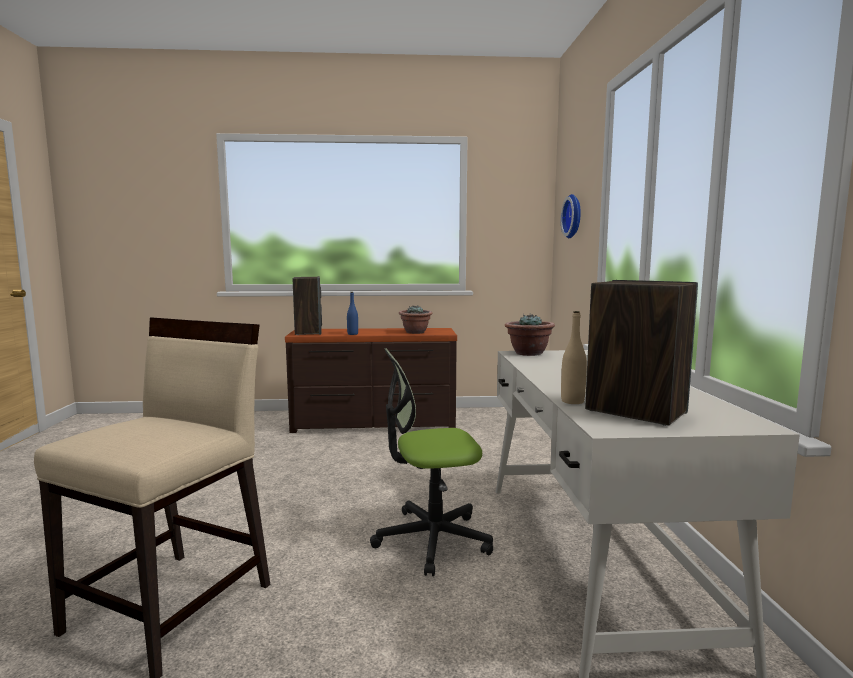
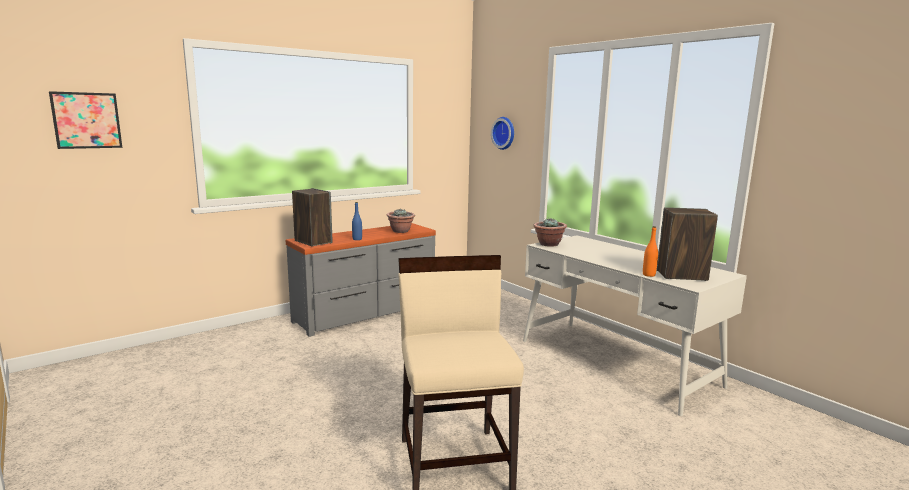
camera: 35 degrees left, 5 degrees up
brown dresser [285,328,457,433] -> grey dresser [286,223,436,337]
office chair [370,348,493,576] -> none
beige bottle [561,311,587,404] -> orange bottle [643,226,658,277]
none -> picture [49,91,122,149]

